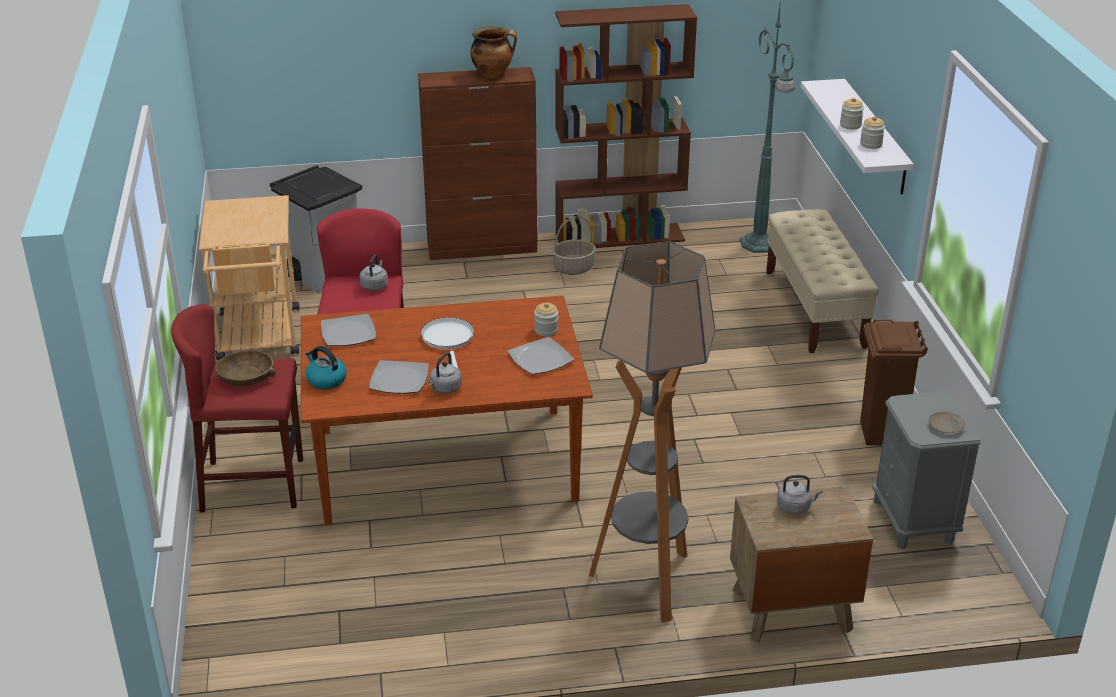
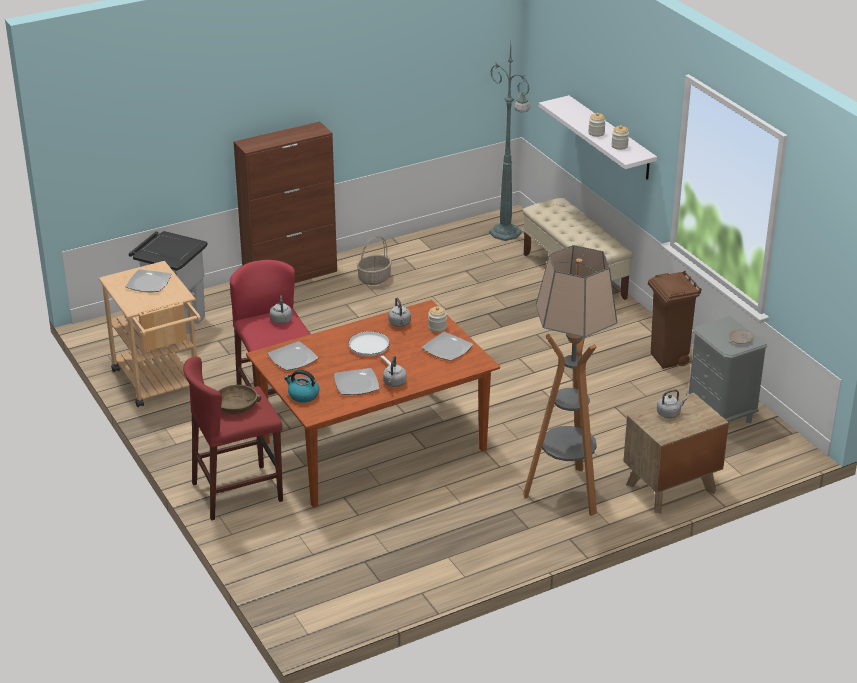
camera: 20 degrees left, 0 degrees up
cooking pot [470,26,517,78] -> none
brown bookcase [555,4,697,248] -> none
none -> plate [126,269,171,292]
none -> grey kettle [388,298,411,327]

